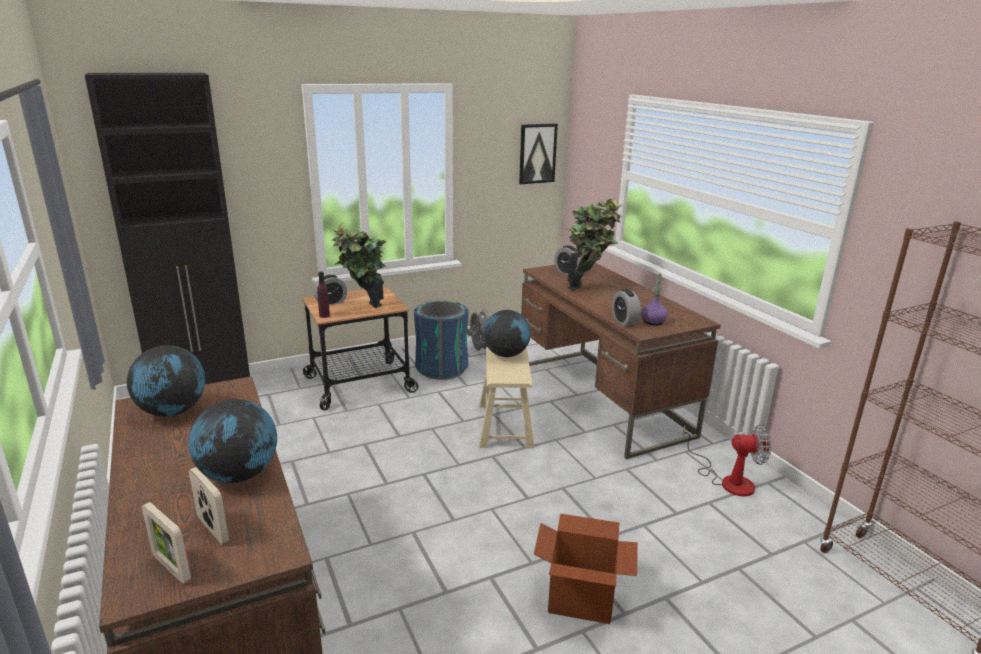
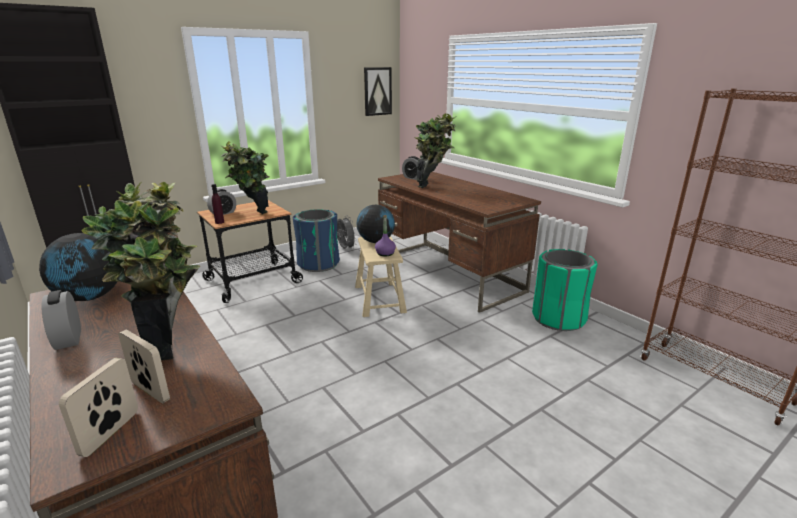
camera: 10 degrees left, 0 degrees up
picture frame [142,502,191,584] -> picture frame turned 75 degrees clockwise [59,358,138,457]
globe [189,399,277,483] -> potted plant [81,182,200,361]
cardboard box [534,514,638,624] -> none
alarm clock [612,289,641,327] -> alarm clock moved to [41,290,81,350]
purple bottle [641,274,668,325] -> purple bottle moved to [375,215,396,256]
fan [683,424,771,497] -> green trash can [532,249,598,331]

